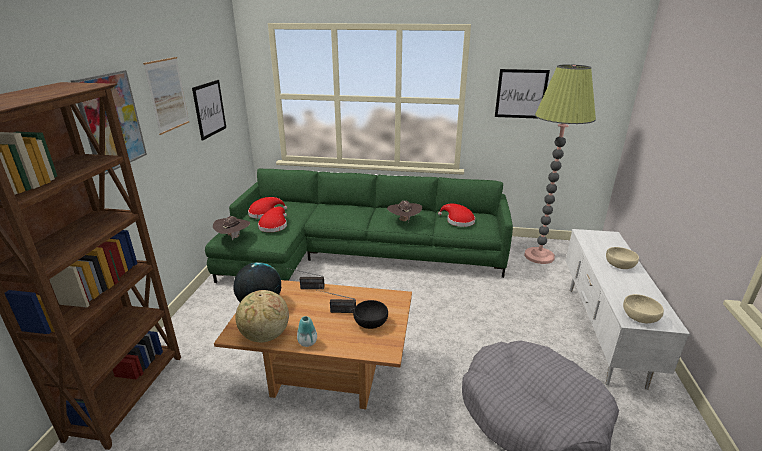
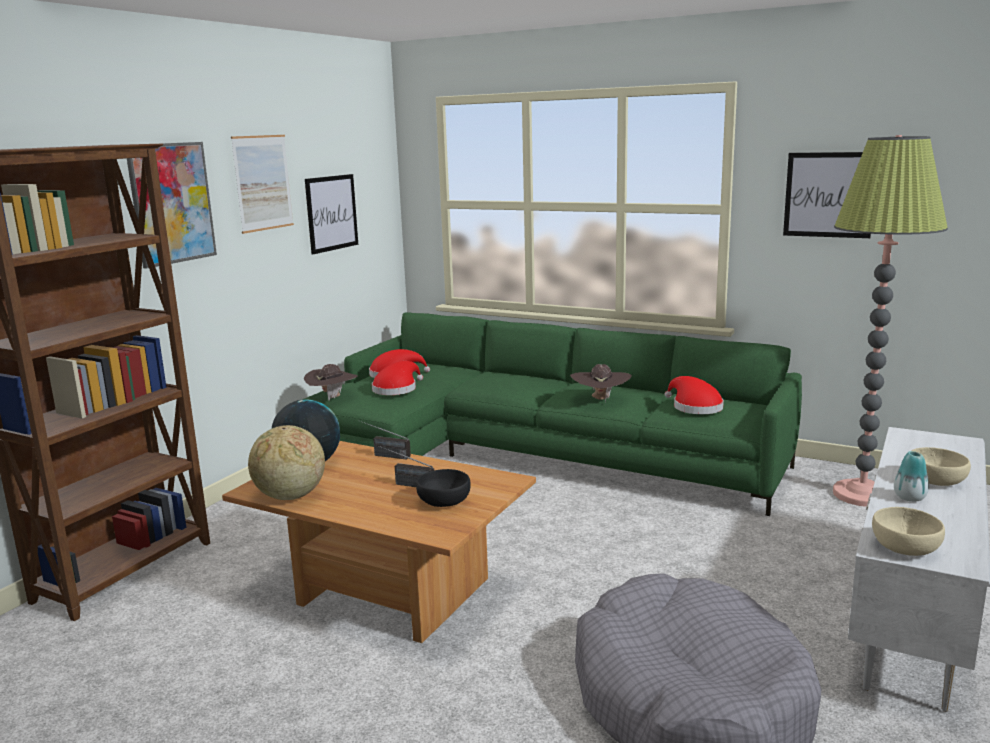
camera: 20 degrees right, 10 degrees down
vase [297,316,317,347] -> vase moved to [894,451,929,502]

